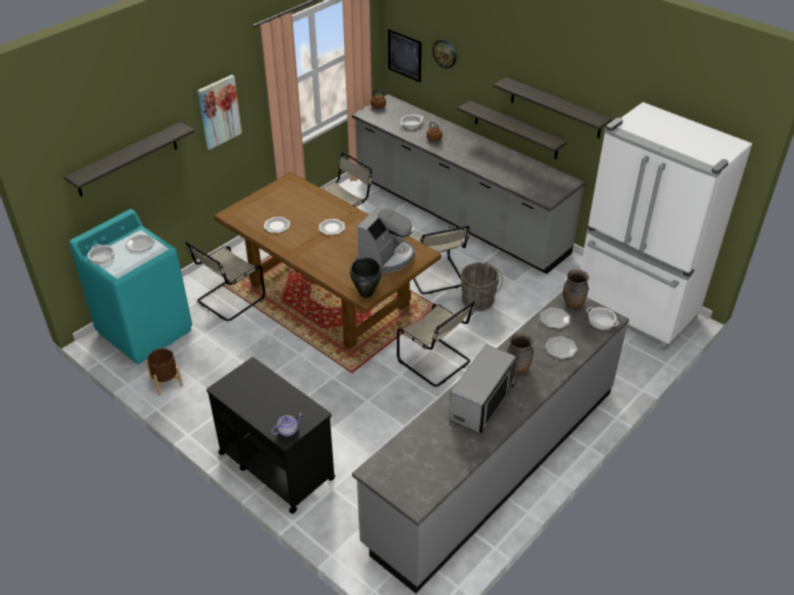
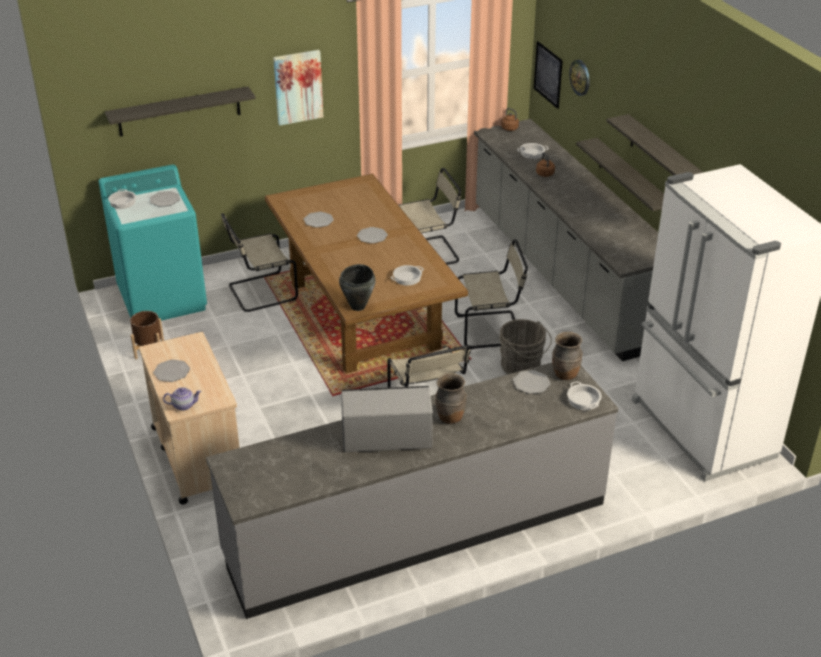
camera: 25 degrees right, 5 degrees down
black cart [206,357,335,514] -> beige cart [139,332,240,505]
coffee machine [356,203,415,273] -> cooking pot [391,265,424,286]
beige chair [409,226,470,294] -> beige chair turned 105 degrees counterclockwise [455,239,528,349]
microwave [449,344,518,433] -> microwave turned 150 degrees counterclockwise [341,386,433,452]
plate [545,336,578,359] -> plate moved to [153,359,190,382]

